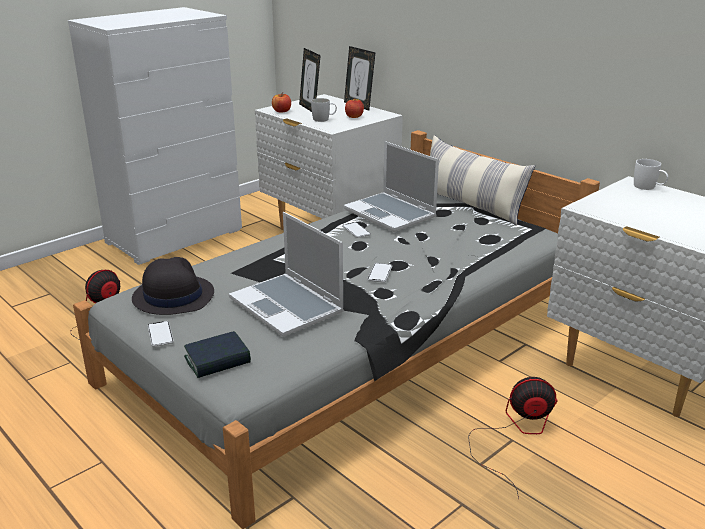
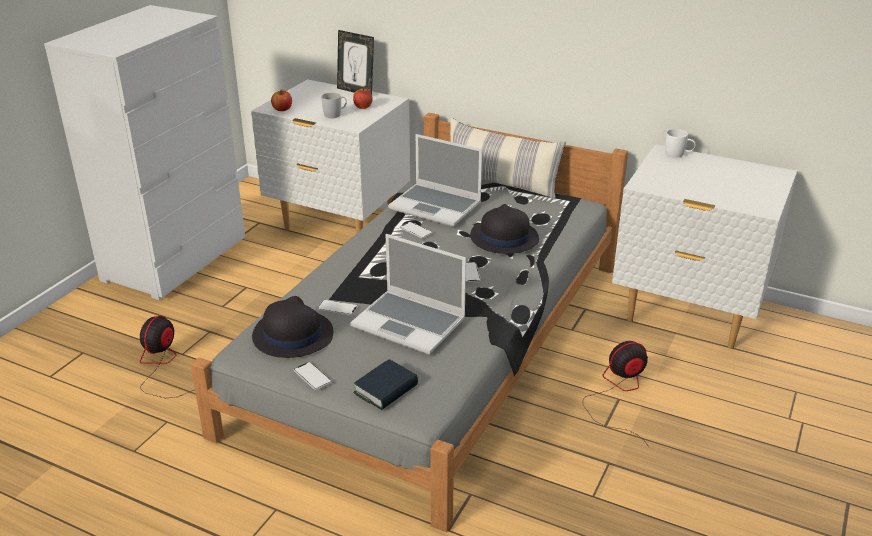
camera: 20 degrees left, 5 degrees up
picture frame [299,48,321,112] -> none
none -> phone [317,299,358,316]
none -> black hat [470,204,539,254]

